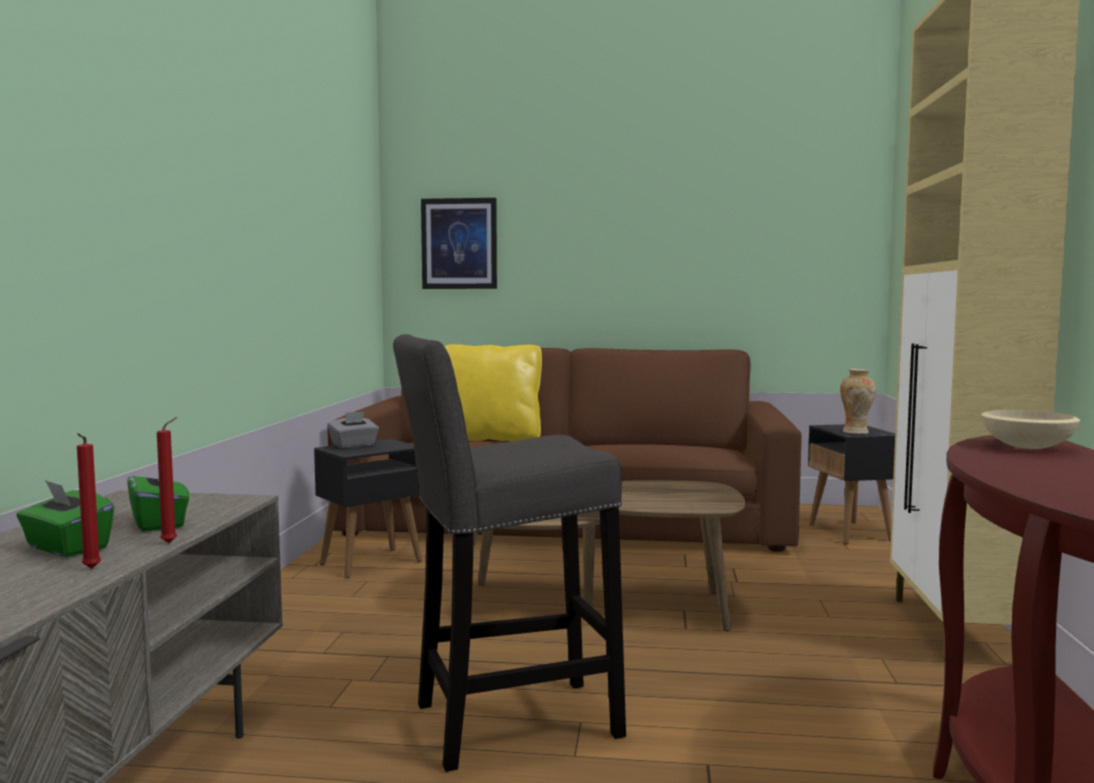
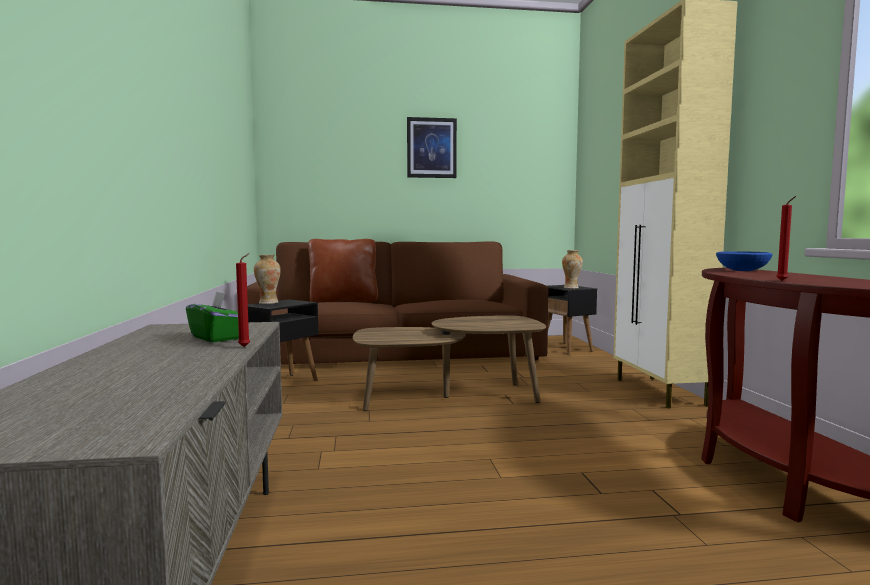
camera: 15 degrees left, 0 degrees up
green tissue box [16,480,114,557] -> none
red candle [77,433,101,569] -> red candle moved to [776,196,796,281]
grey tissue box [327,411,379,448] -> vase [254,255,281,304]
grey stool [393,334,626,772] -> none
picture [421,198,497,289] -> picture moved to [407,117,457,178]
yellow pillow [445,344,542,442] -> brown pillow [308,239,378,302]
beige bowl [981,410,1080,449] -> blue bowl [716,251,773,271]

